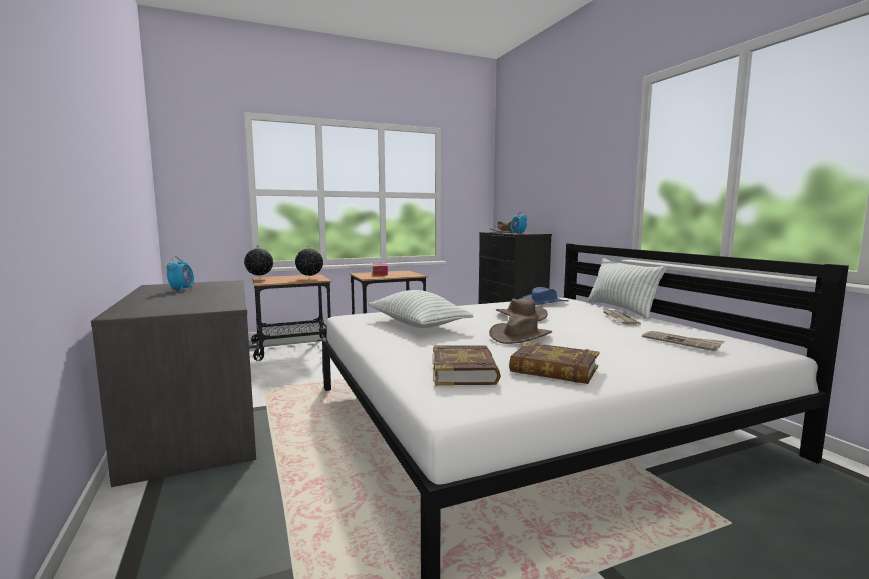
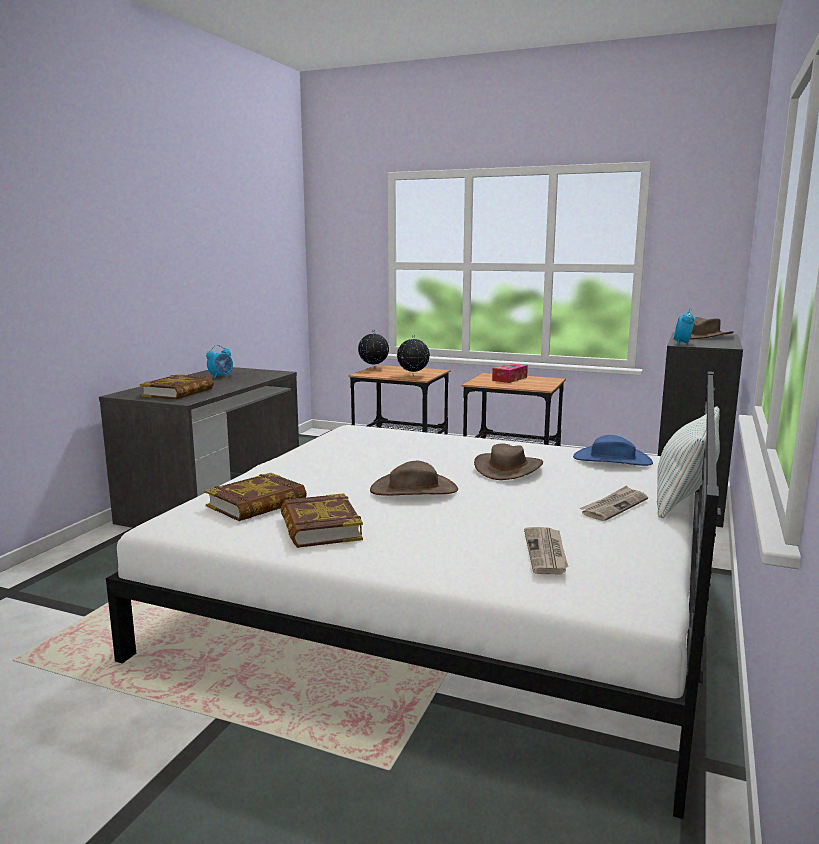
camera: 45 degrees right, 5 degrees up
pillow [368,290,473,328] -> none
none -> book [140,374,214,399]

